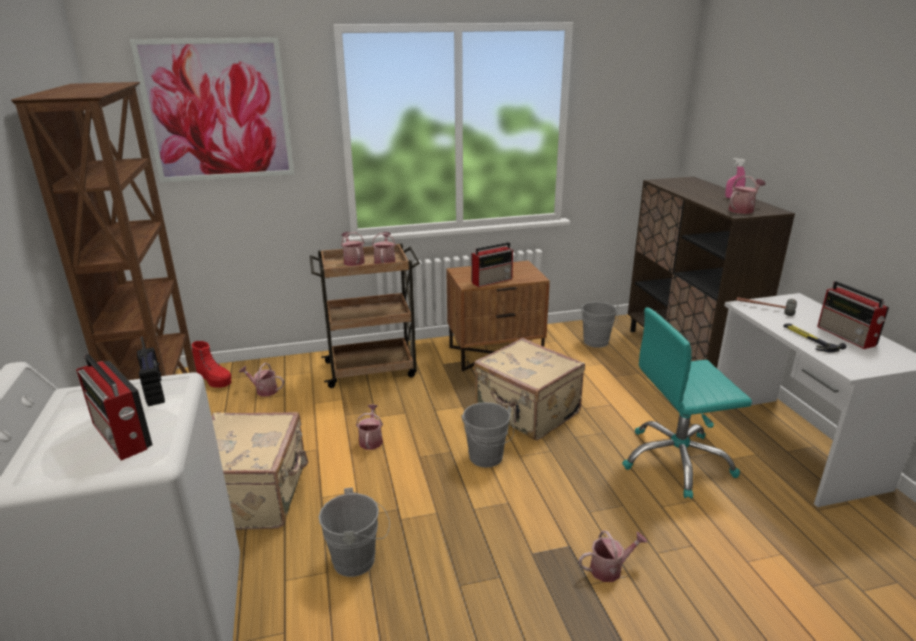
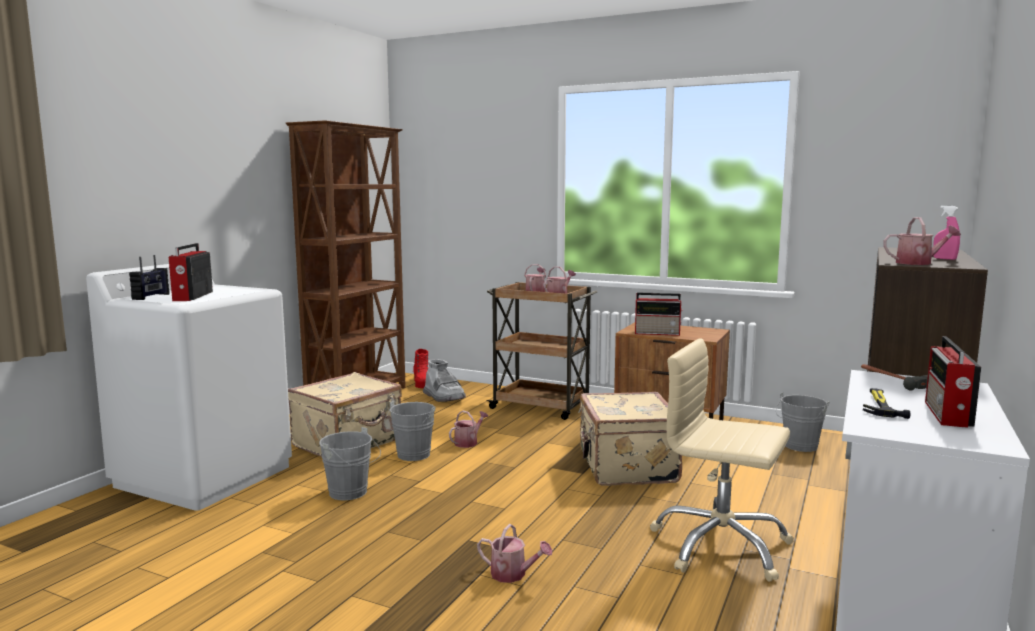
camera: 40 degrees right, 15 degrees down
picture [130,37,294,182] -> none
radio [137,337,165,407] -> radio moved to [129,255,170,300]
watering can [239,363,284,396] -> grey boot [423,359,466,402]
grey bucket [461,402,514,468] -> grey bucket moved to [384,401,435,461]
turquoise office chair [622,308,752,499] -> beige office chair [650,338,794,582]

